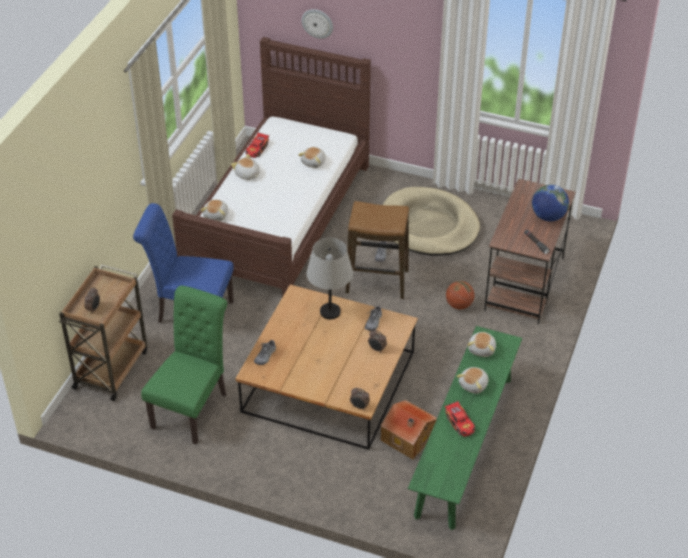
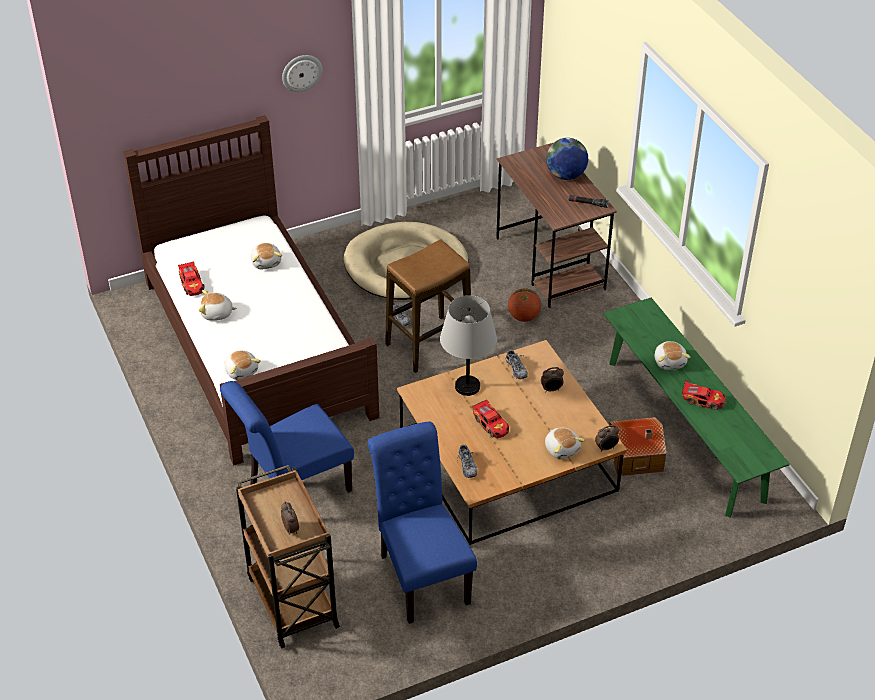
camera: 45 degrees left, 0 degrees up
green chair [141,286,227,444] -> blue chair [368,422,477,624]
wall clock [302,9,333,39] -> wall clock moved to [282,55,322,92]
plush toy [467,332,496,357] -> plush toy moved to [545,428,585,459]
none -> toy car [472,399,509,438]

